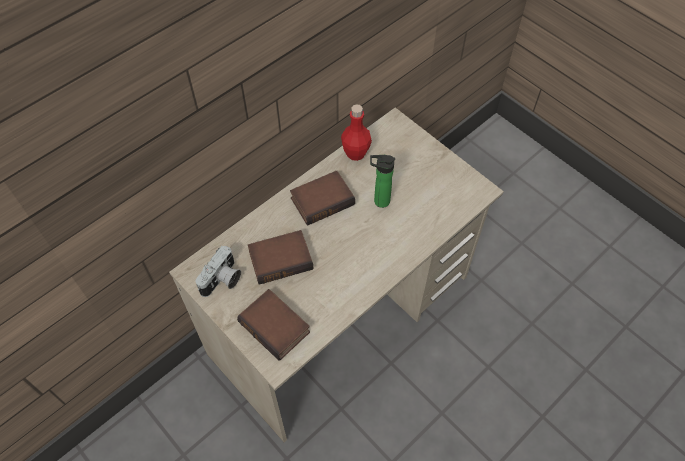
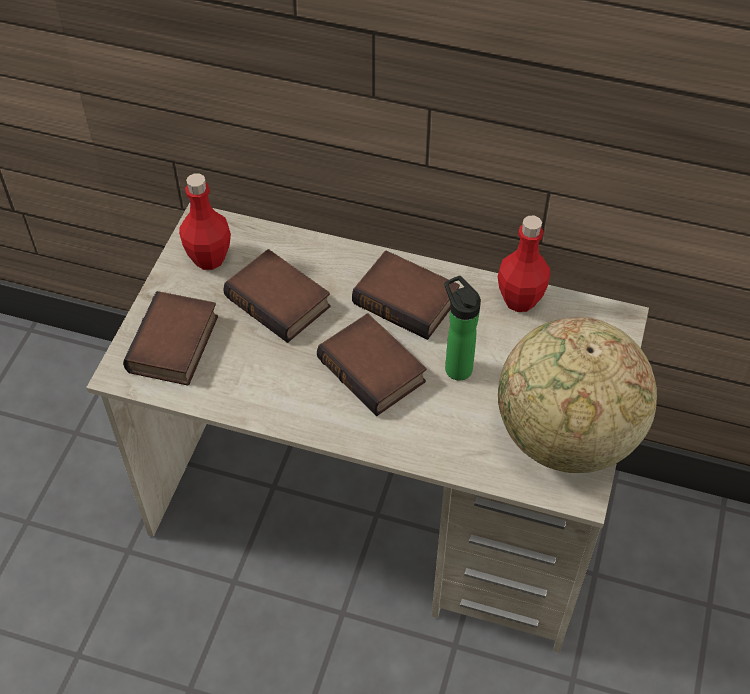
camera: 60 degrees right, 5 degrees down
camera [196,246,241,297] -> red bottle [179,173,231,270]
none -> book [317,314,426,416]
none -> globe [498,317,657,473]

